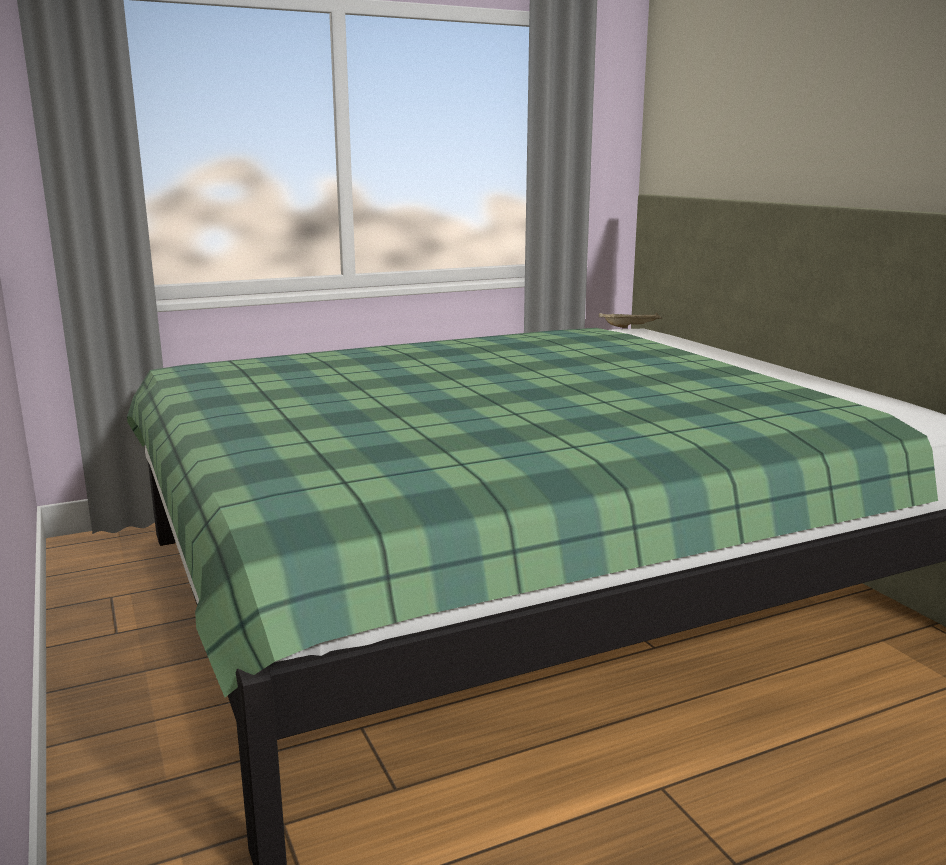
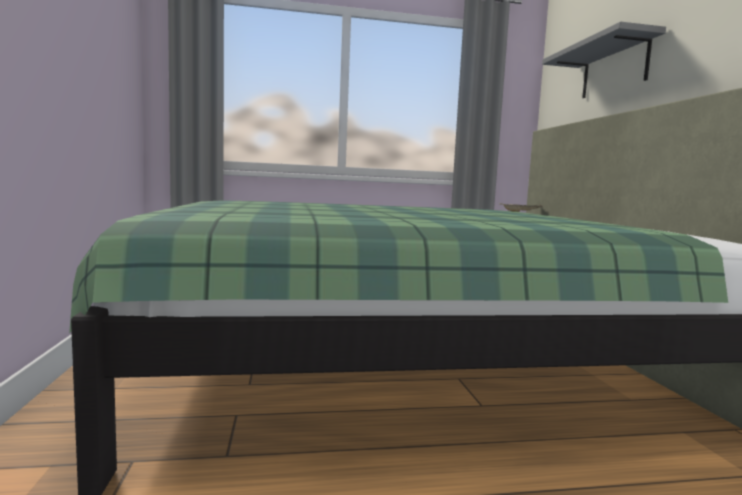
camera: 15 degrees right, 10 degrees down
none -> grey shelf [542,22,666,98]

